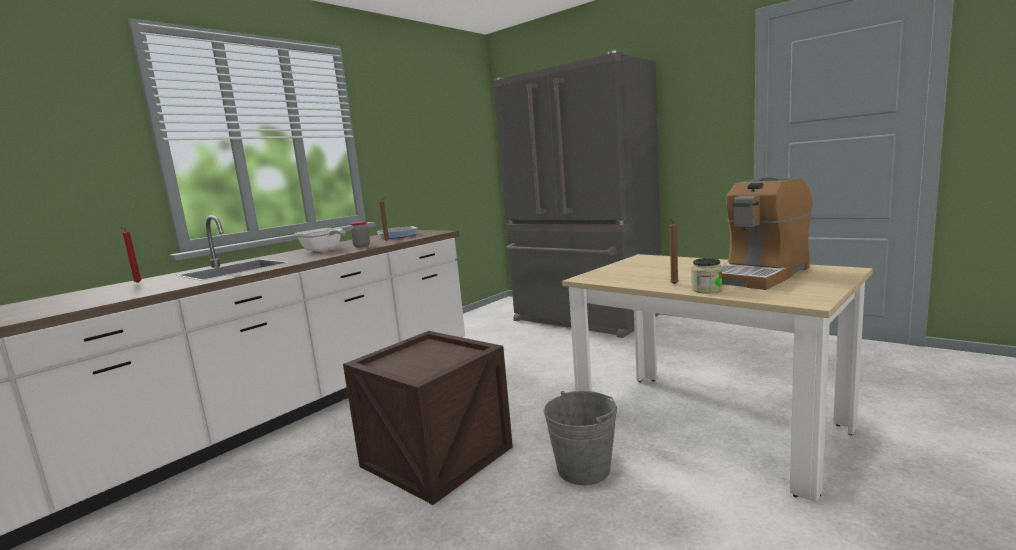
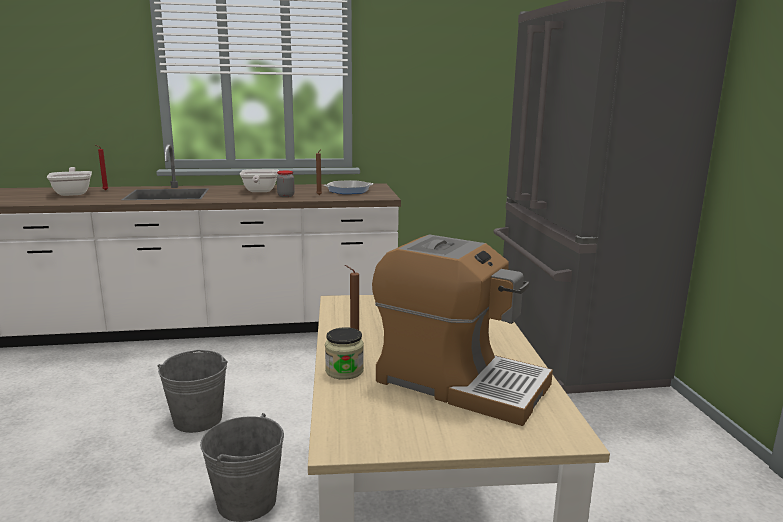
camera: 40 degrees right, 5 degrees up
crate [343,331,513,505] -> grey bucket [158,350,227,433]
coffee machine [720,177,812,290] -> coffee machine turned 150 degrees counterclockwise [372,234,553,426]
none -> frying pan [47,167,92,196]

